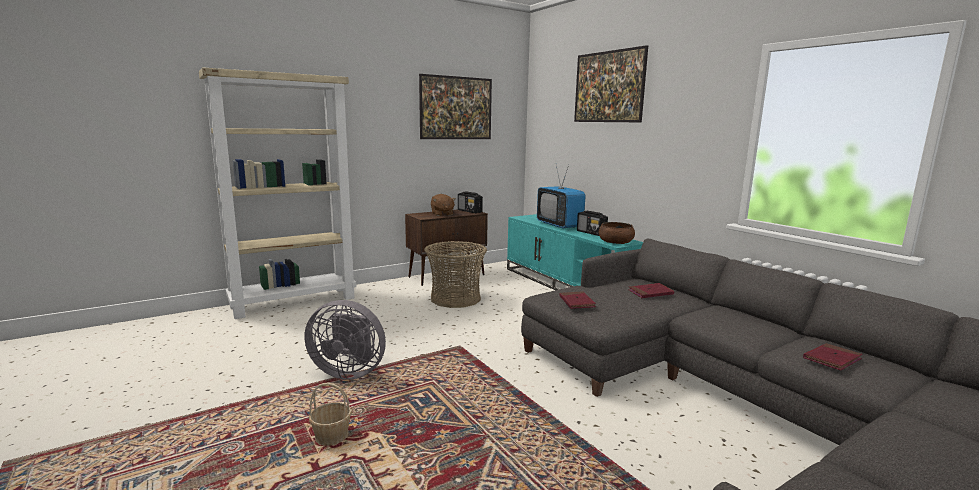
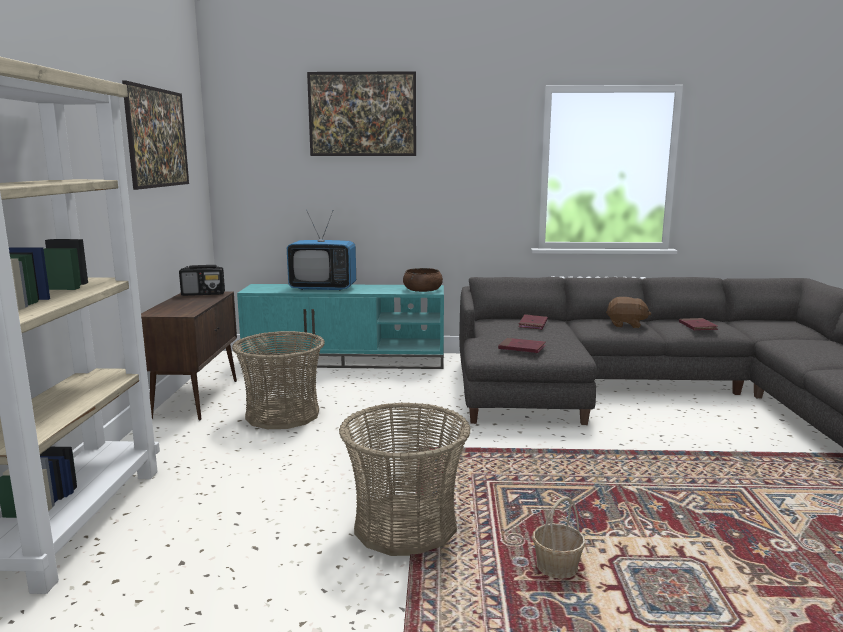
camera: 55 degrees left, 0 degrees up
grey fan [304,300,386,380] -> basket [339,402,471,556]
brown plush toy [431,194,456,216] -> brown plush toy moved to [606,297,651,328]
radio [577,211,608,236] -> none

